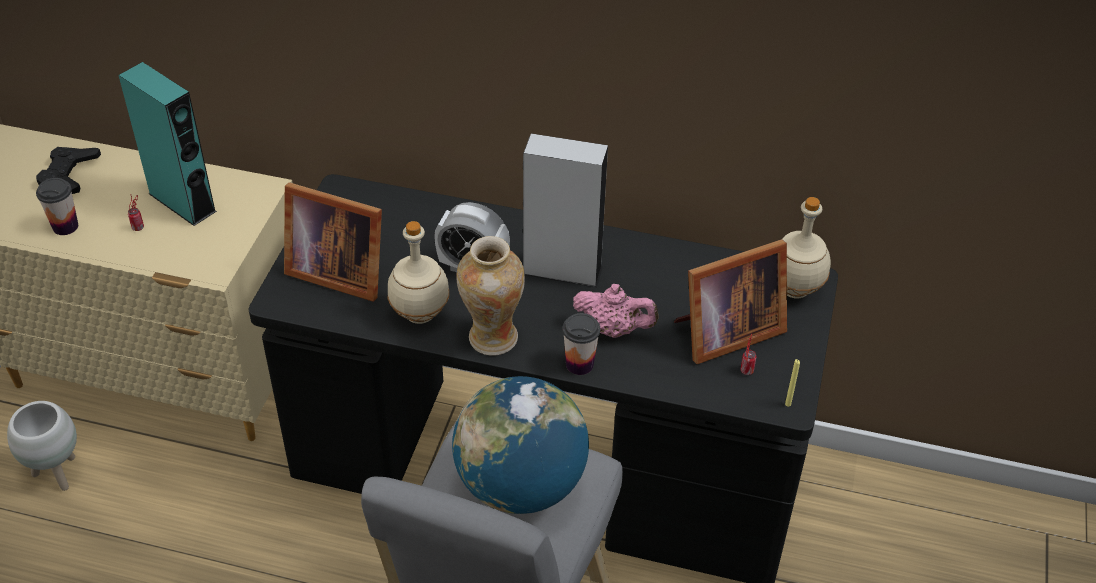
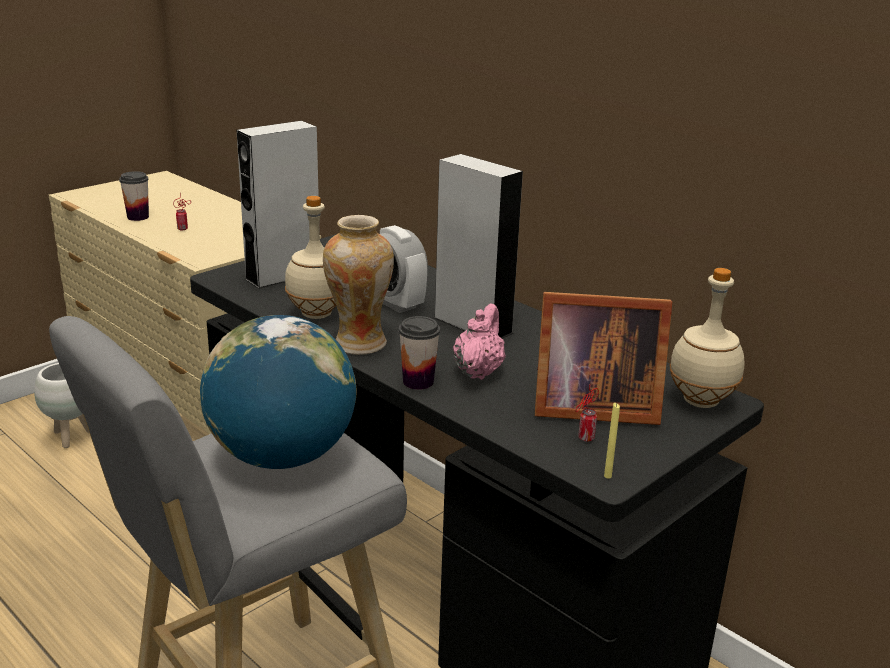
camera: 30 degrees right, 20 degrees down
black game controller [36,147,101,194] -> none
turquoise speaker [118,62,217,226] -> none
picture frame [284,182,382,302] -> grey speaker [237,121,320,289]
pink teapot [573,284,659,338] -> pink teapot turned 120 degrees counterclockwise [453,303,506,380]

